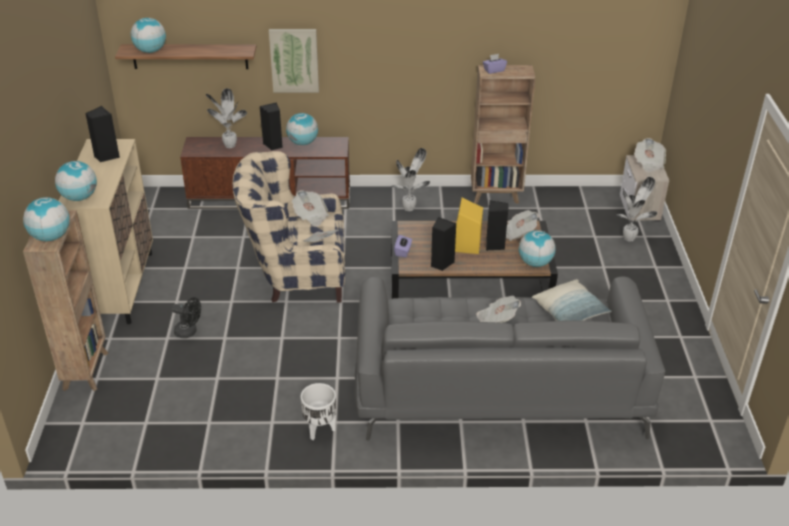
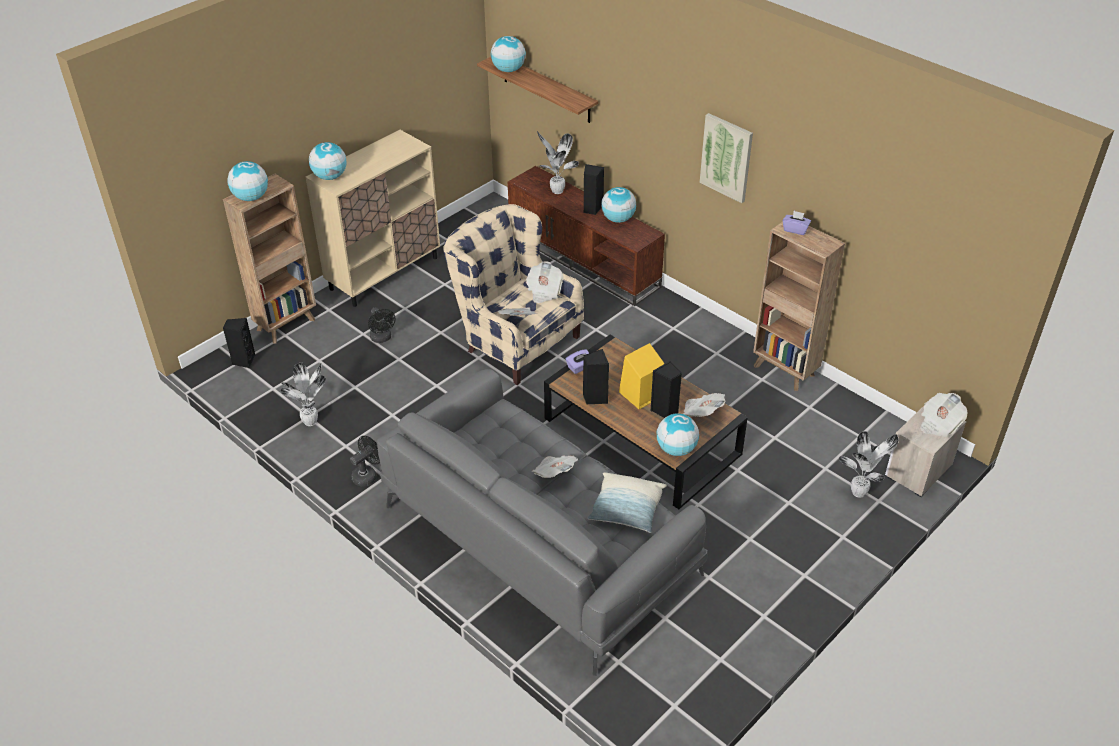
camera: 45 degrees right, 5 degrees up
black speaker [85,106,120,162] -> black speaker moved to [223,318,255,368]
picture [269,29,319,93] -> picture moved to [700,113,753,203]
white planter [301,383,336,440] -> black fan [350,436,380,486]
potted plant [392,148,430,211] -> potted plant moved to [280,363,326,426]

